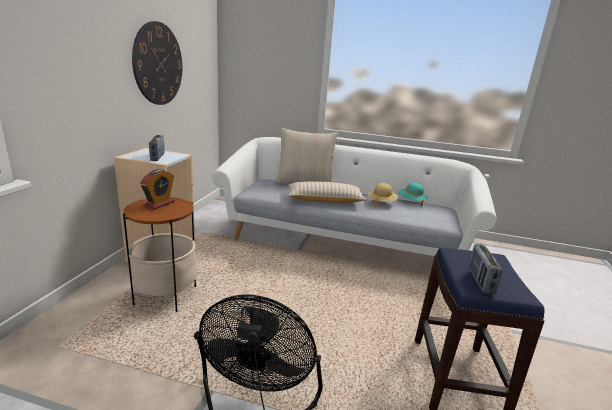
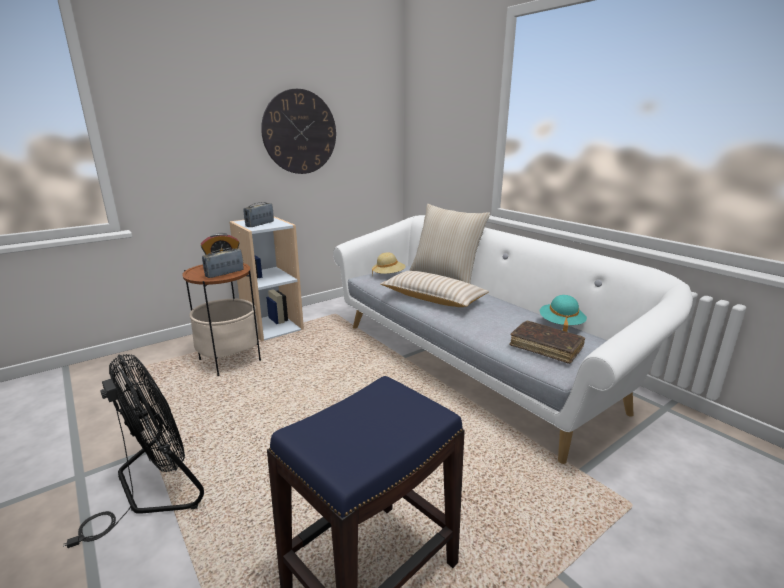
camera: 40 degrees right, 0 degrees up
beige hat [368,183,398,207] -> beige hat moved to [372,252,406,277]
radio [469,244,503,295] -> radio moved to [202,248,244,278]
none -> brown book [509,321,585,364]

